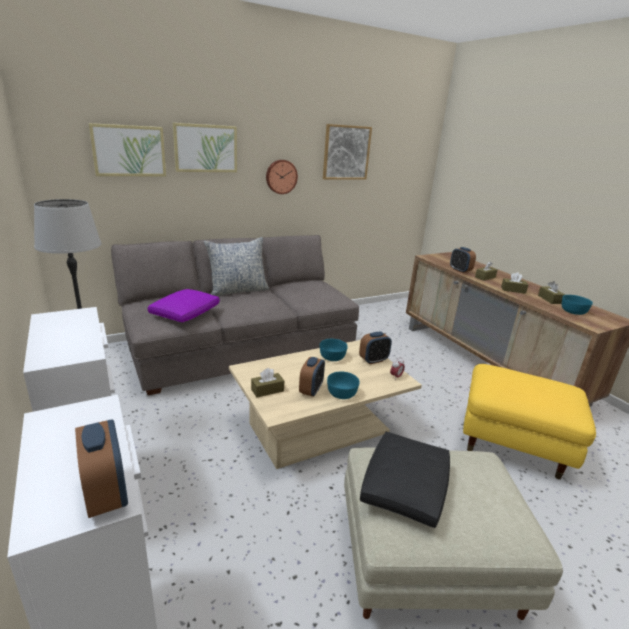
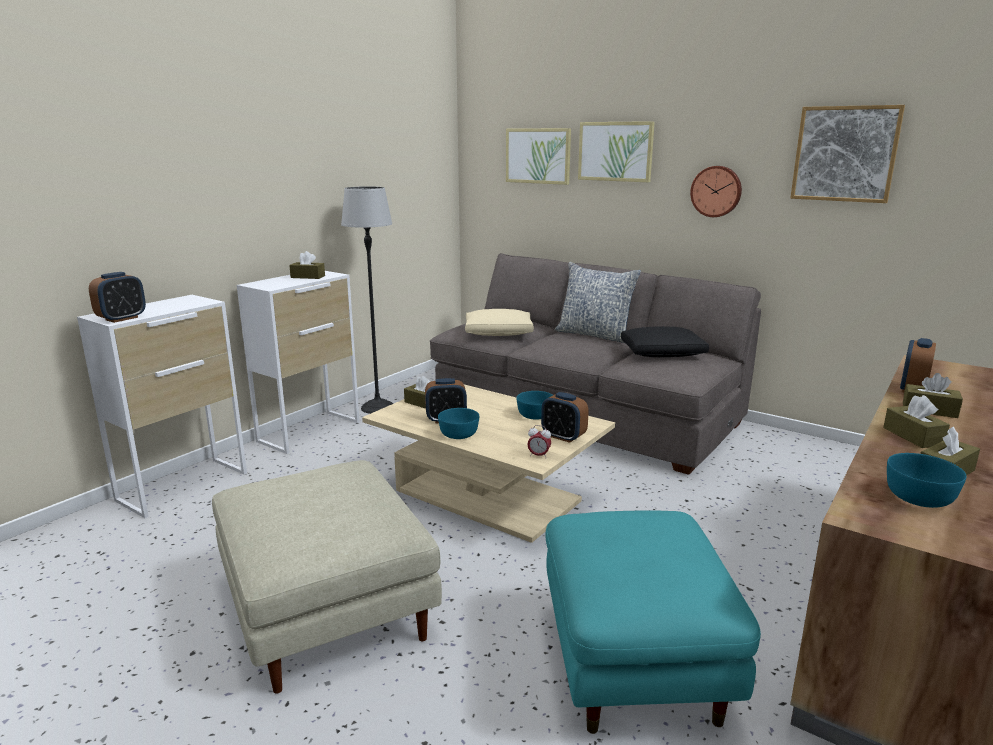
camera: 65 degrees right, 5 degrees down
purple pillow [148,289,220,322] -> beige pillow [465,309,534,336]
black pillow [360,431,450,528] -> black pillow moved to [621,326,709,357]
yellow ottoman [463,364,596,479] -> turquoise ottoman [546,510,761,734]
none -> brown tissue box [289,251,325,279]

